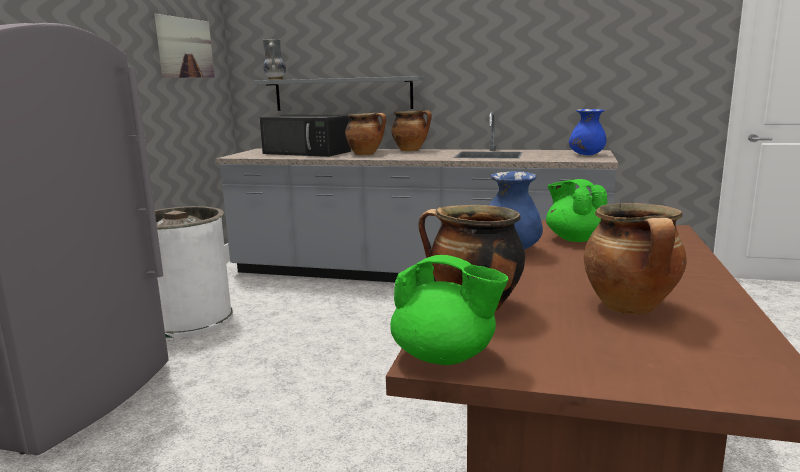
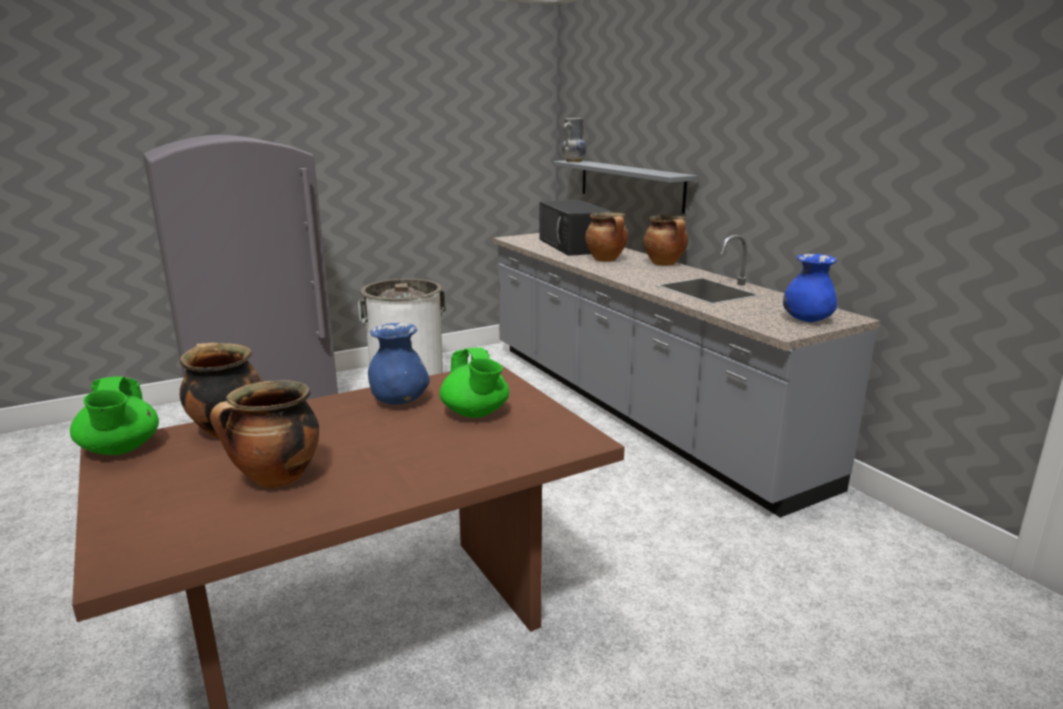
camera: 45 degrees right, 5 degrees up
picture [154,14,214,78] -> none
green teapot [546,179,607,242] -> green teapot turned 135 degrees clockwise [440,347,509,418]

